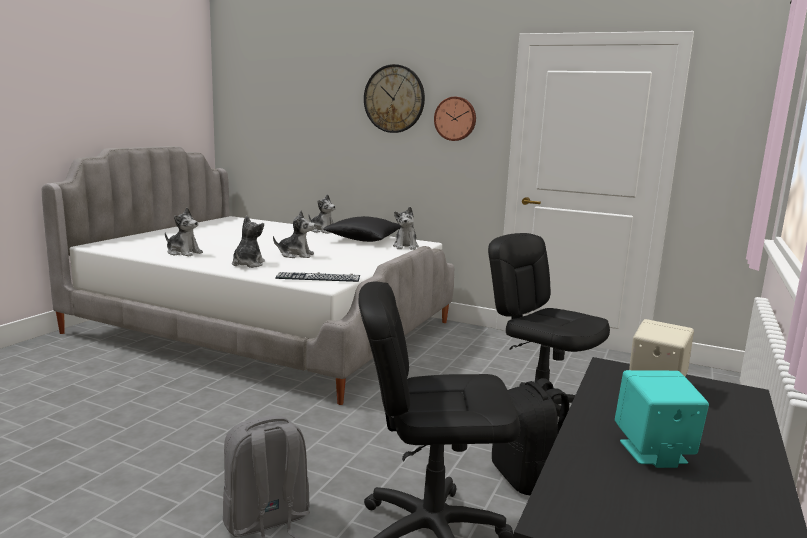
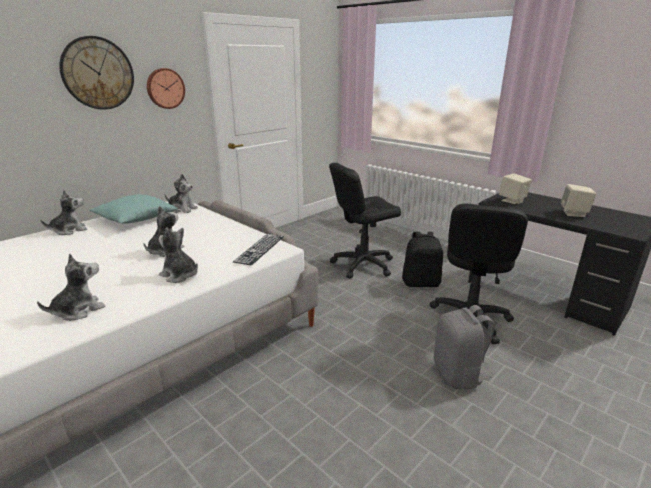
camera: 70 degrees left, 10 degrees up
black pillow [323,216,401,242] -> turquoise pillow [89,194,178,224]
turquoise speaker [615,370,709,468] -> beige speaker [561,184,596,217]

